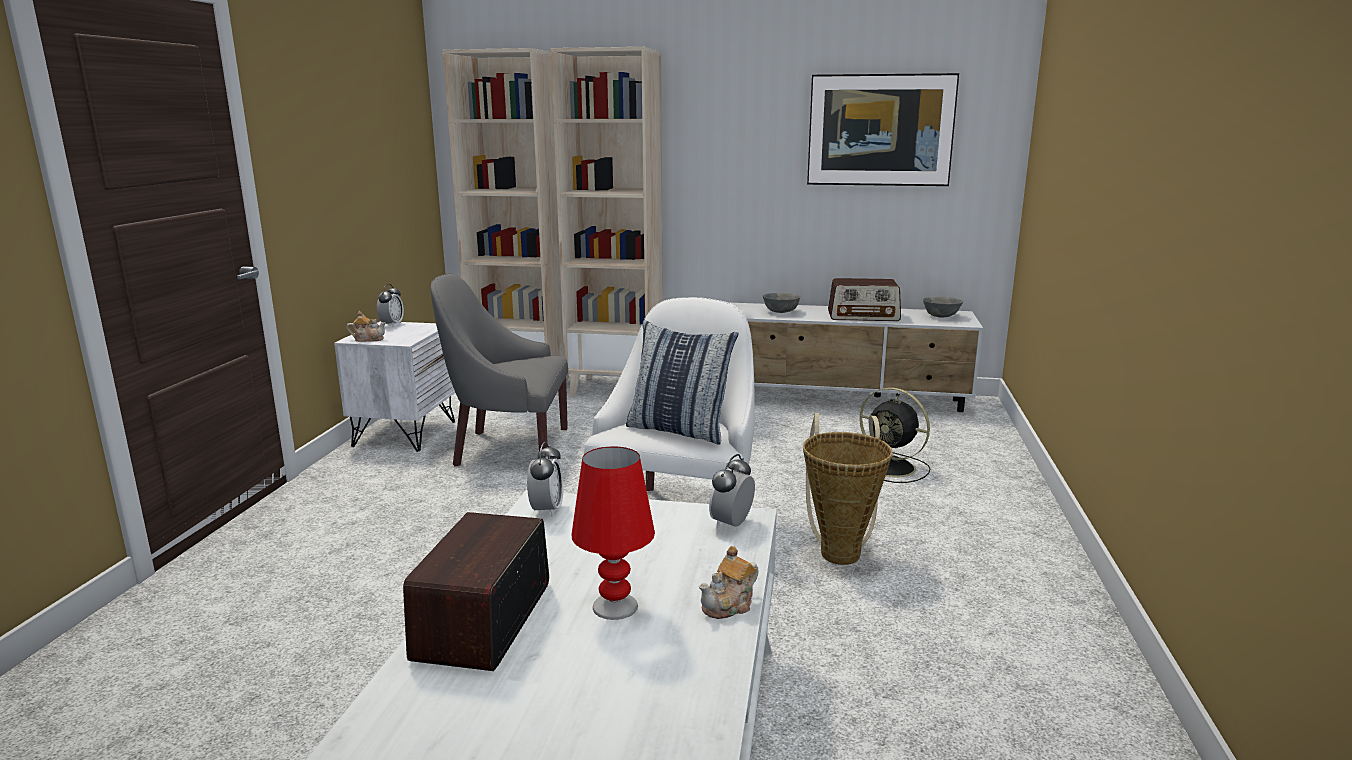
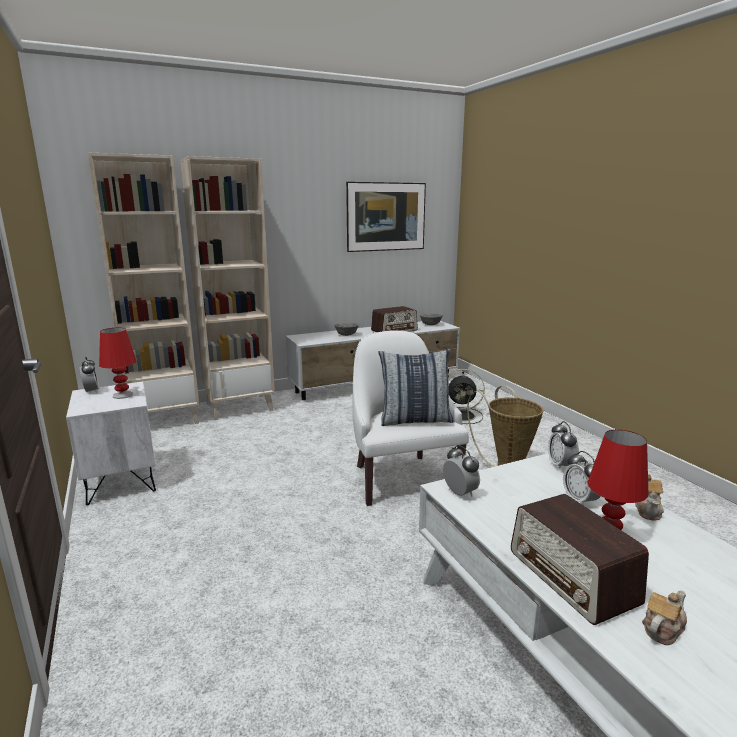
camera: 35 degrees left, 0 degrees up
teapot [347,311,386,342] -> teapot moved to [642,591,687,645]
grey armchair [430,274,568,466] -> none
none -> red table lamp [99,328,137,399]
none -> alarm clock [563,451,601,506]

